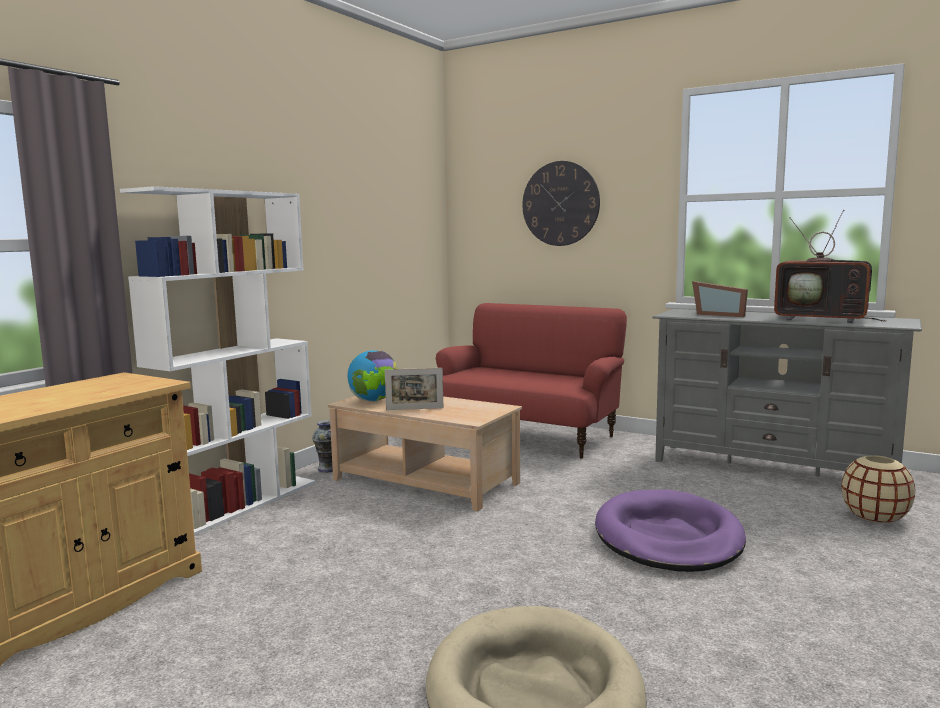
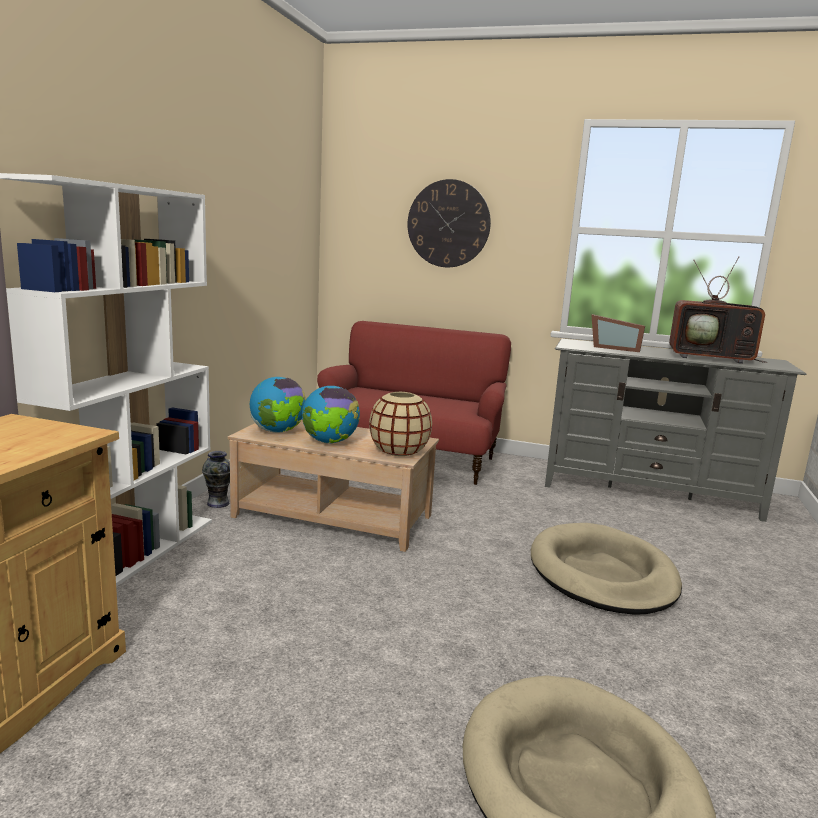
camera: 15 degrees left, 5 degrees up
picture frame [385,368,443,410] -> globe [302,386,360,444]
purple dog bed [595,489,746,572] -> beige dog bed [531,523,682,615]
beige vase [841,455,915,523] -> beige vase moved to [369,392,432,456]

